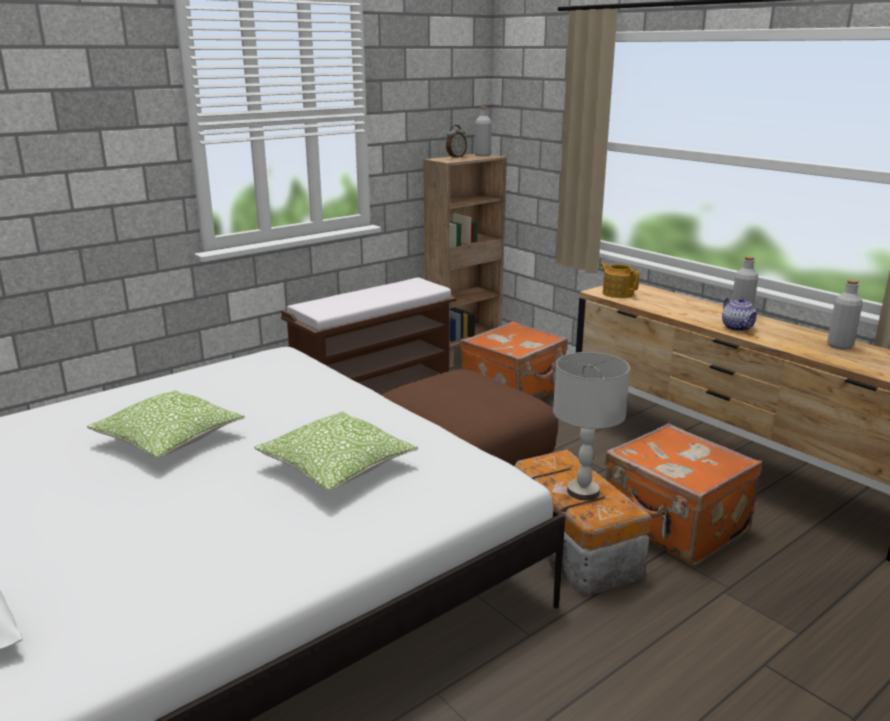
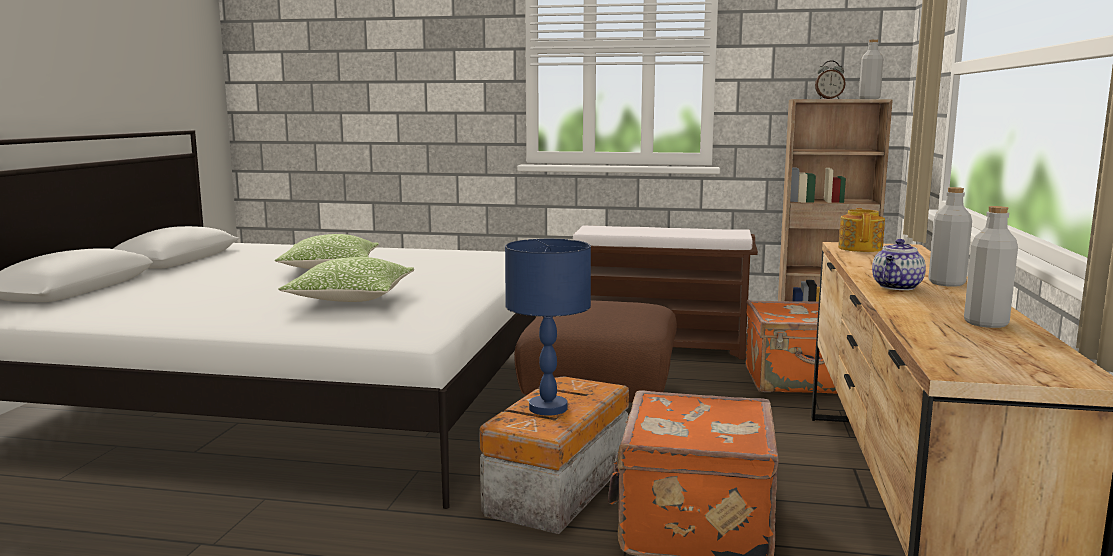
camera: 50 degrees right, 10 degrees down
grey table lamp [553,352,630,500] -> blue table lamp [505,239,591,416]

